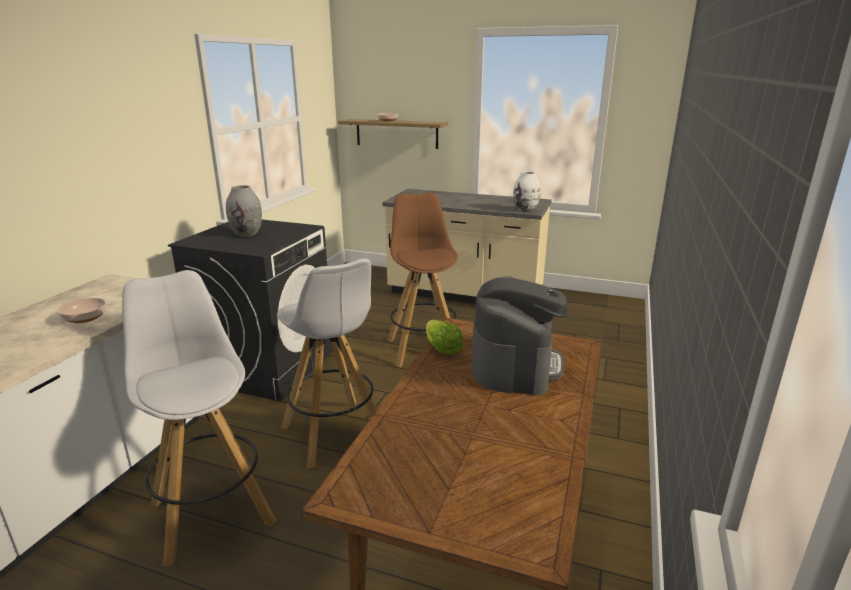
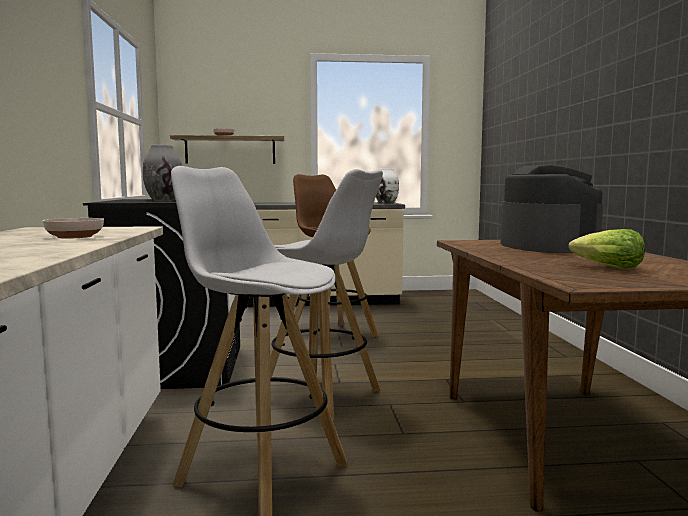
camera: 25 degrees left, 15 degrees down
lettuce [426,320,463,355] -> lettuce moved to [569,229,645,269]

